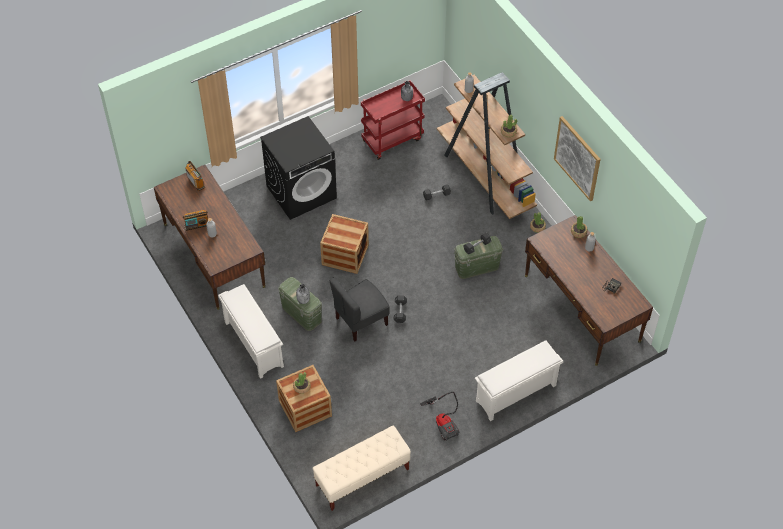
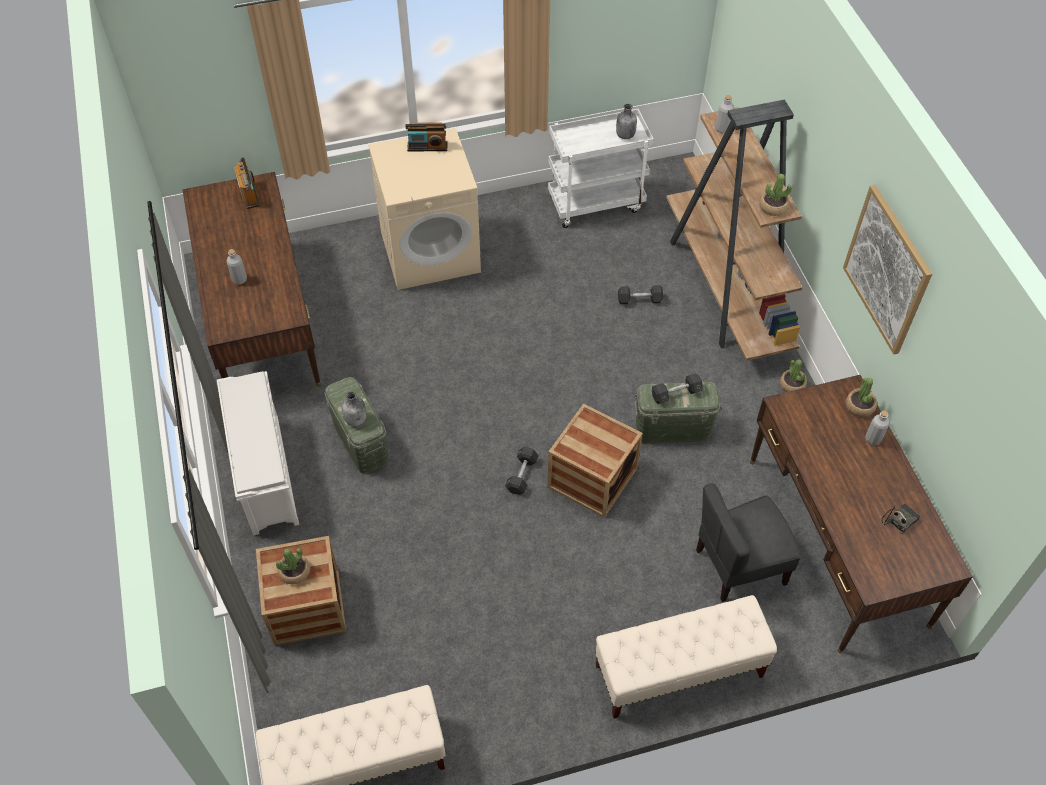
camera: 15 degrees right, 0 degrees up
radio [183,210,208,231] -> radio moved to [405,122,448,152]
black washing machine [260,116,337,220] -> beige washing machine [368,128,481,290]
crate [320,214,369,274] -> crate moved to [547,403,643,518]
grey chair [329,277,389,341] -> grey chair moved to [696,483,801,602]
red cart [361,80,425,160] -> white cart [548,109,654,228]
vacuum cleaner [420,392,459,441] -> none
white shoe rack [475,341,563,421] -> beige bench [595,595,777,719]

